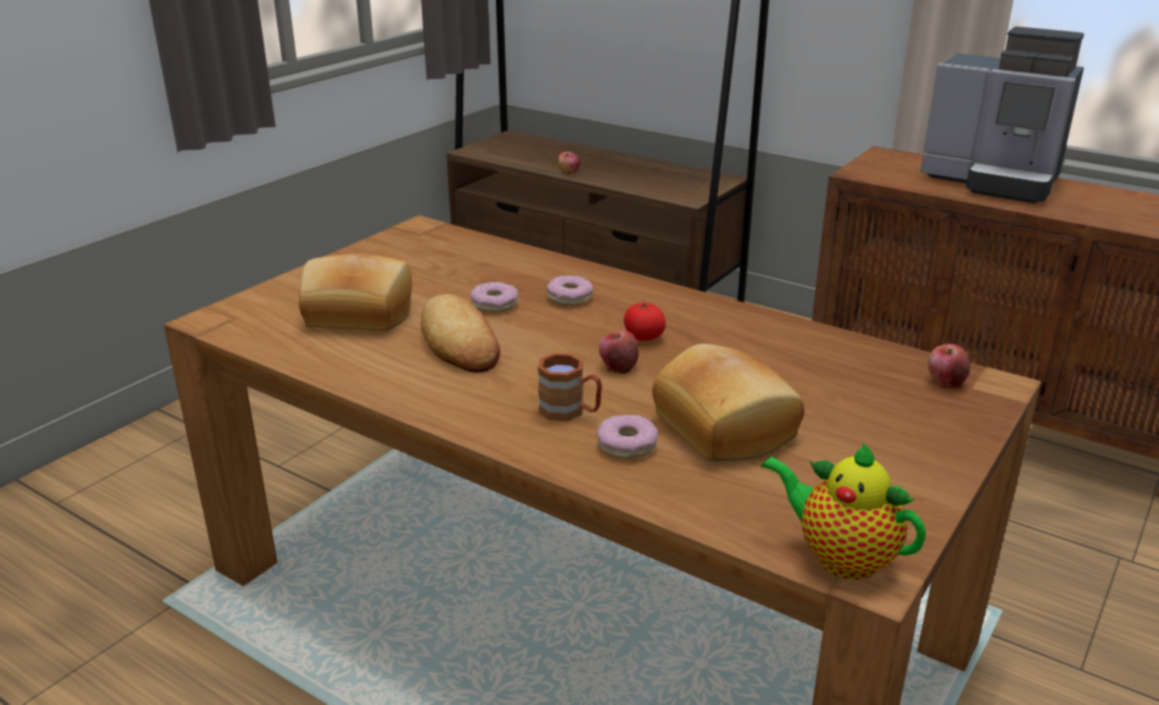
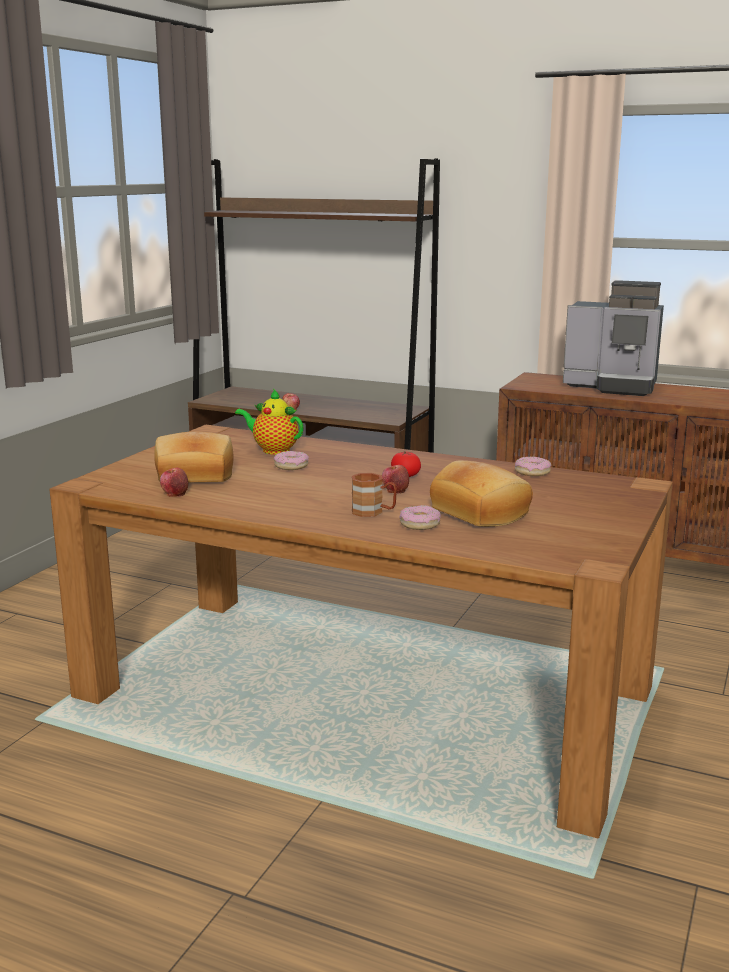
camera: 10 degrees left, 10 degrees down
bread [421,294,500,372] -> none
donut [546,275,593,306] -> donut moved to [515,457,551,476]
teapot [761,441,926,580] -> teapot moved to [235,389,303,455]
apple [928,344,970,388] -> apple moved to [160,468,188,497]

